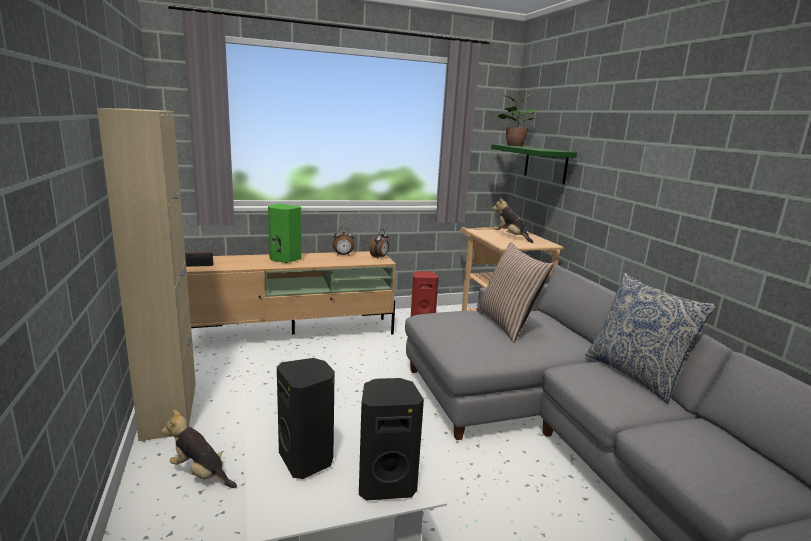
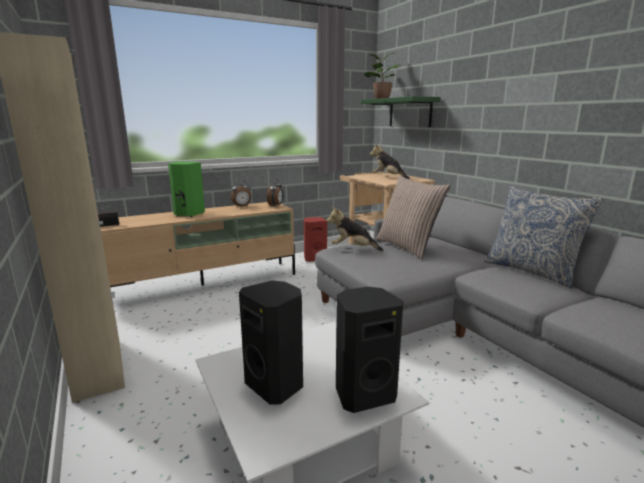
camera: 10 degrees left, 0 degrees up
plush toy [162,410,237,488] -> plush toy moved to [326,207,384,251]

